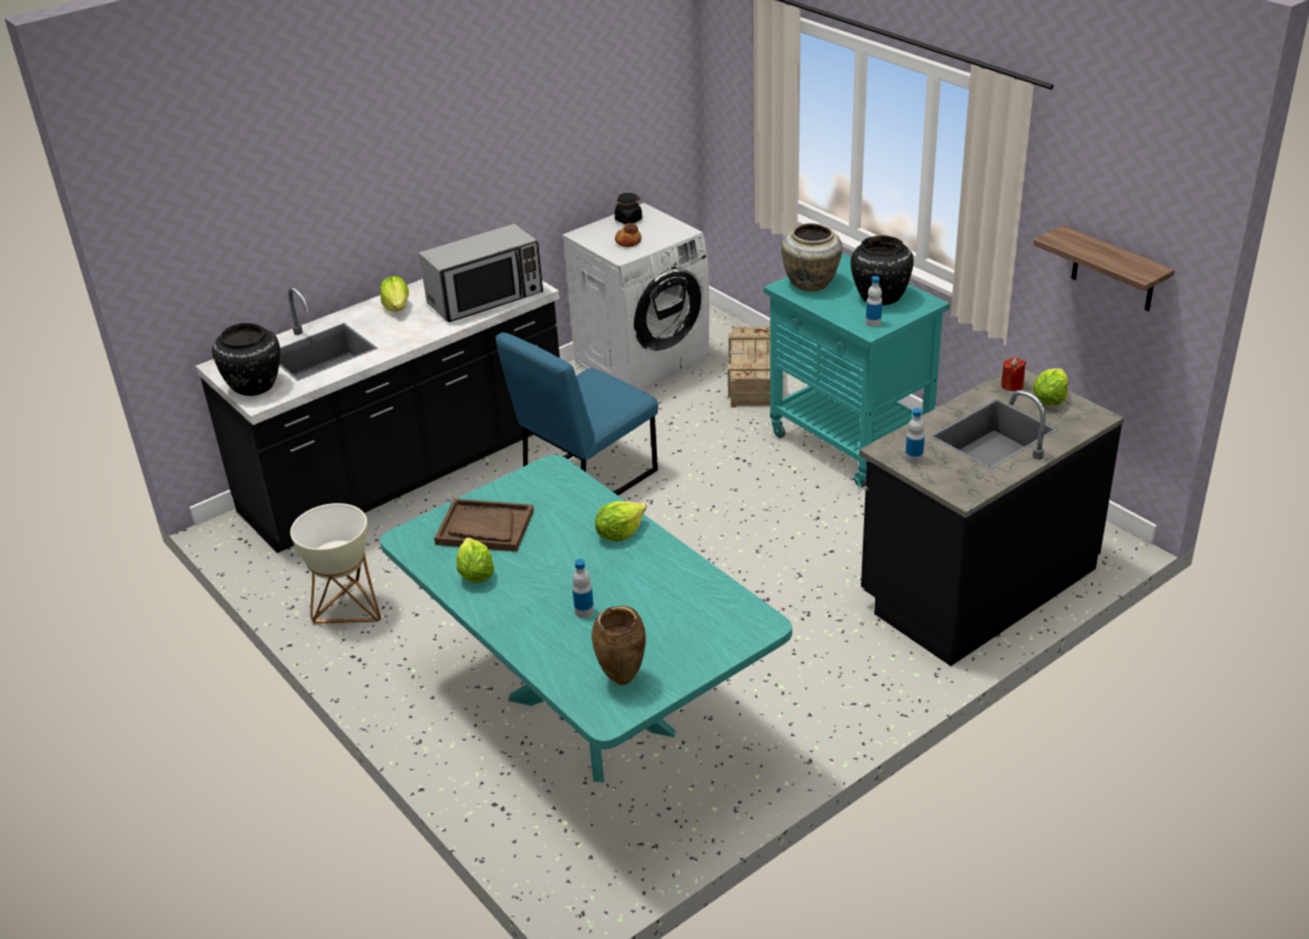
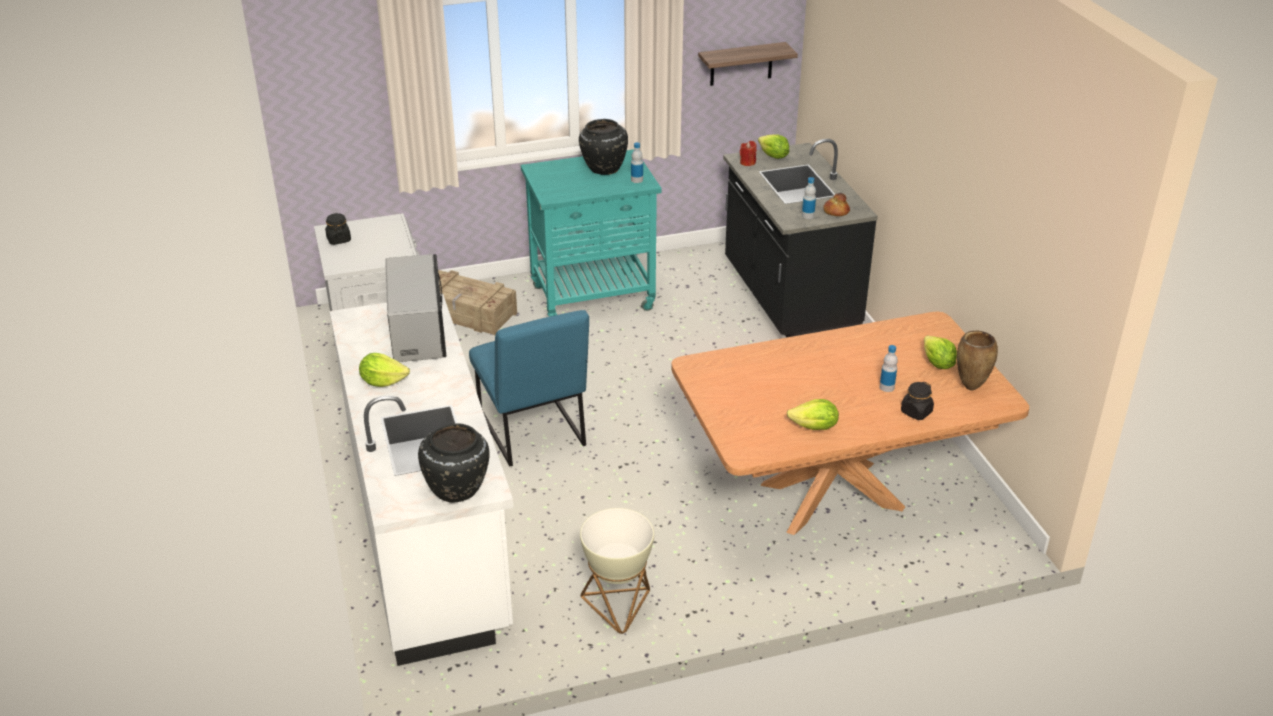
camera: 70 degrees left, 0 degrees up
black counter [195,279,560,553] -> white counter [330,294,514,666]
turquoise dining table [380,454,792,782] -> brown dining table [671,311,1029,535]
brown tray [434,499,534,552] -> none
lettuce [595,501,646,541] -> lettuce moved to [924,336,957,369]
bread [615,223,642,247] -> bread moved to [823,193,850,216]
beige vase [781,223,842,291] -> none
none -> black jar [901,382,934,420]

